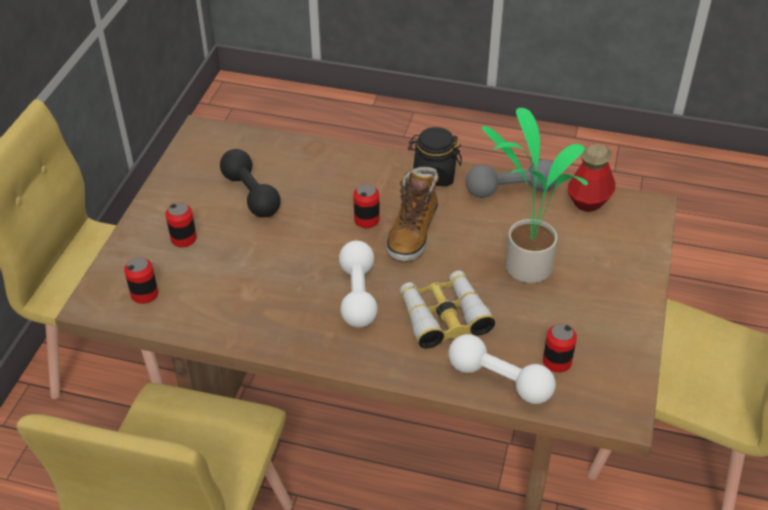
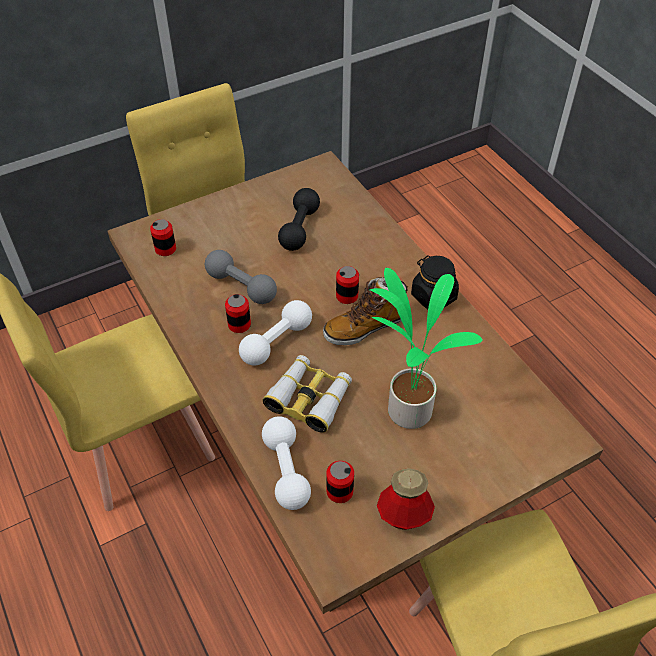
camera: 45 degrees right, 5 degrees up
can [165,202,197,247] -> can moved to [225,294,251,333]
grey dumbbell [466,159,560,198] -> grey dumbbell moved to [205,250,277,304]
bottle [567,144,616,212] -> bottle moved to [377,468,435,530]

